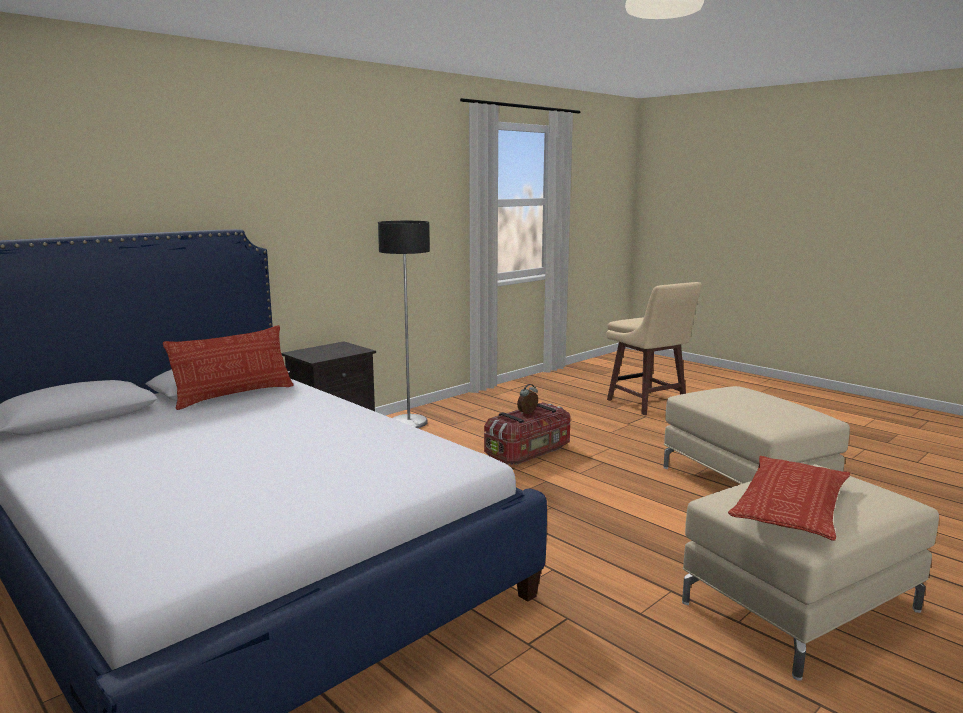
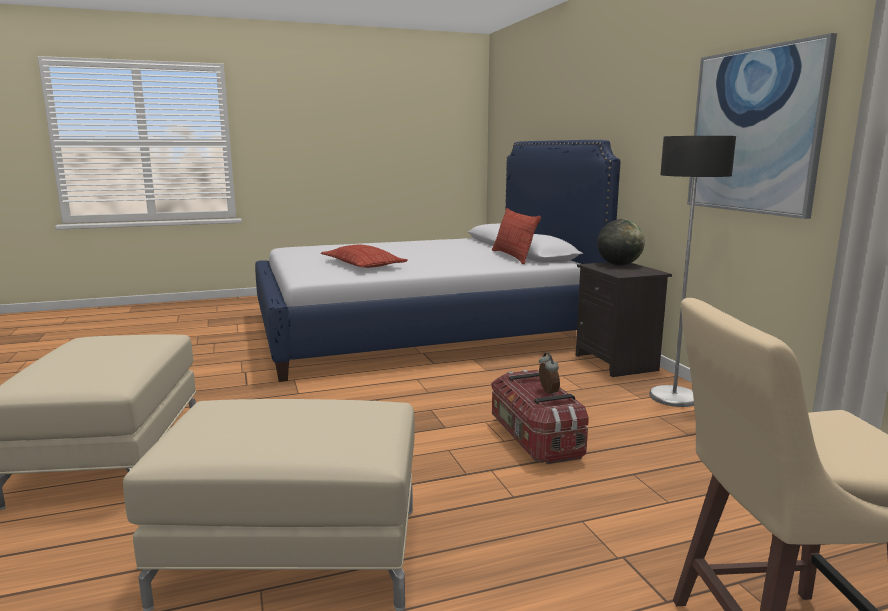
camera: 115 degrees right, 0 degrees up
pillow [728,456,850,541] -> pillow moved to [321,245,408,268]
none -> globe [597,219,645,265]
none -> picture [687,33,837,219]

